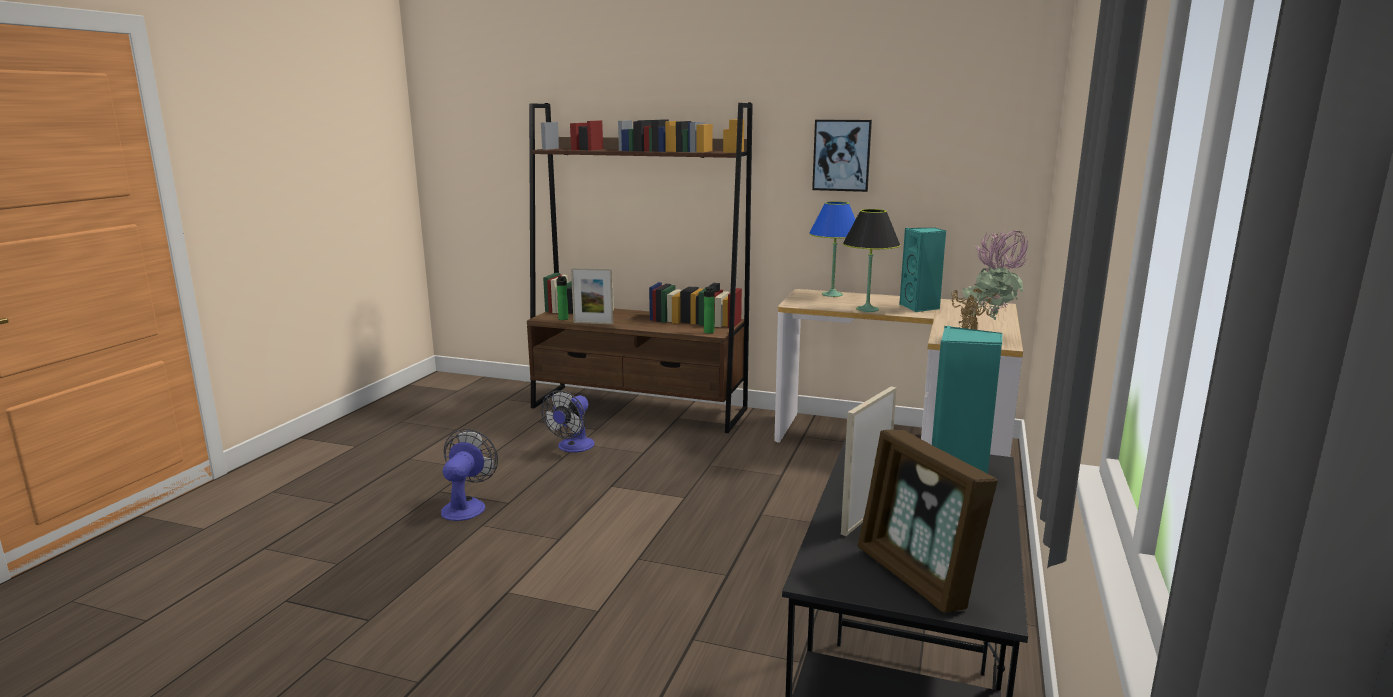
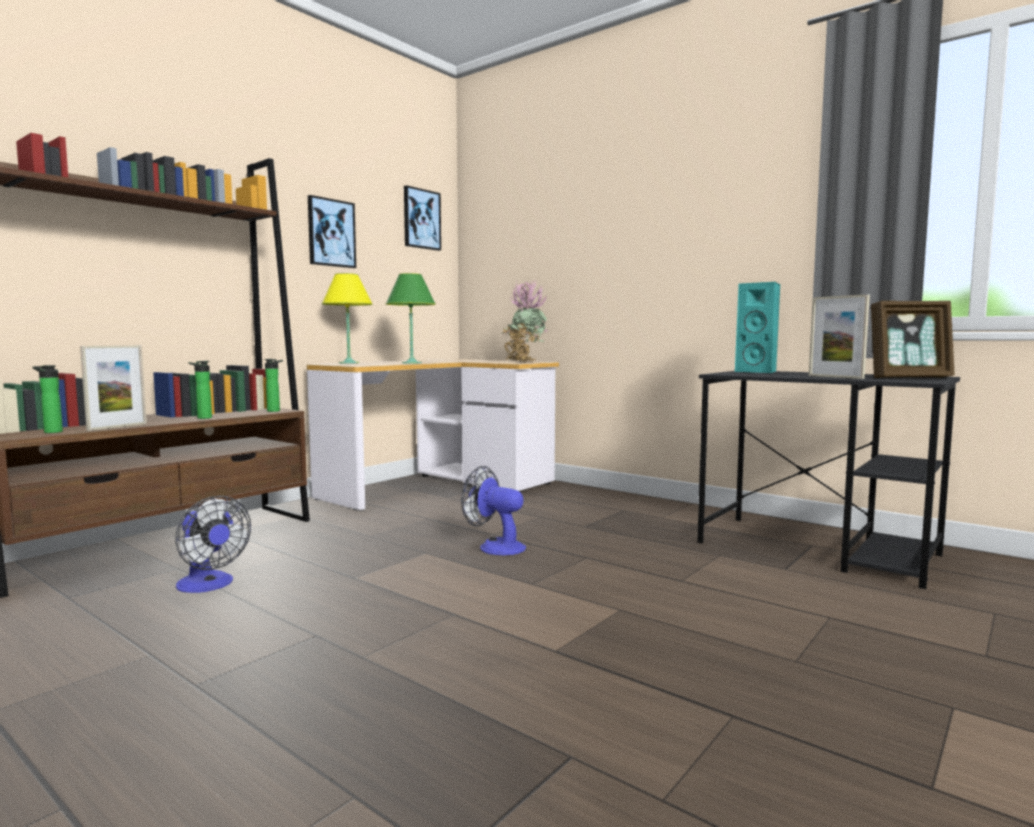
camera: 70 degrees left, 10 degrees down
fan [441,429,498,521] -> fan moved to [461,466,526,556]
blue table lamp [809,201,856,297] -> yellow table lamp [322,273,373,364]
black table lamp [843,209,900,312] -> green table lamp [386,273,436,364]
turquoise speaker [899,228,946,312] -> none
none -> bottle [188,361,212,419]
none -> picture [404,185,441,251]

